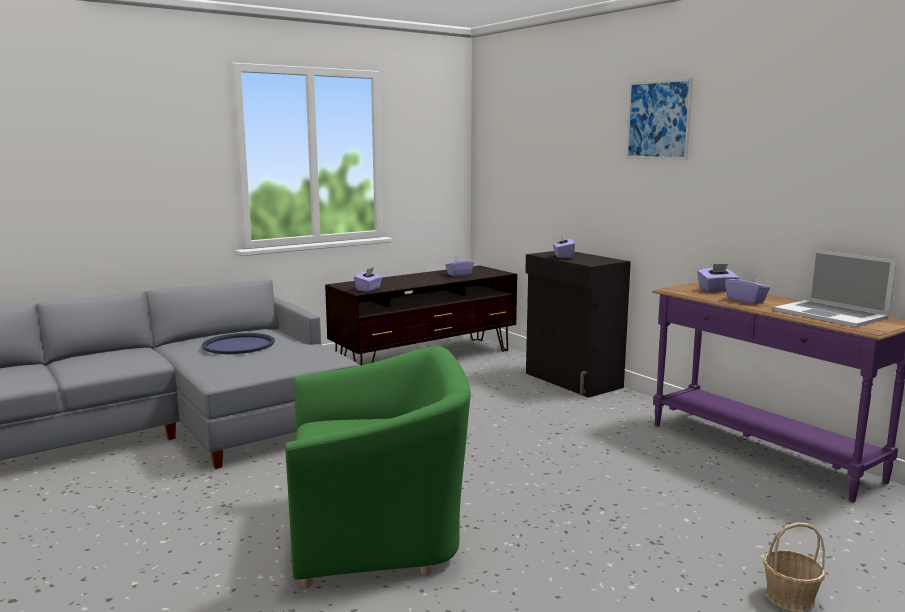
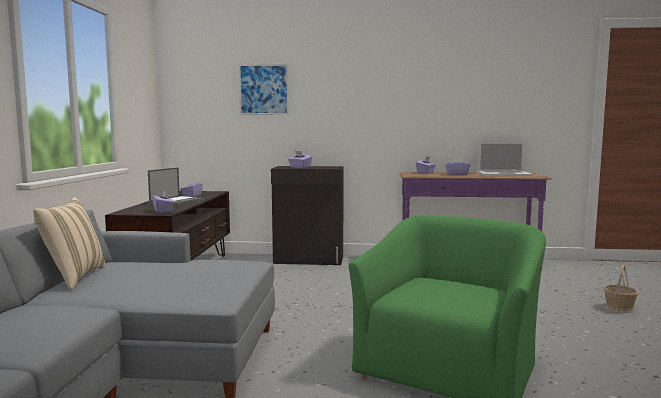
camera: 50 degrees left, 5 degrees down
blue tray [202,333,275,354] -> none
picture [626,78,693,160] -> picture moved to [239,64,289,115]
none -> beige pillow [33,197,106,290]
none -> laptop [148,167,206,206]

